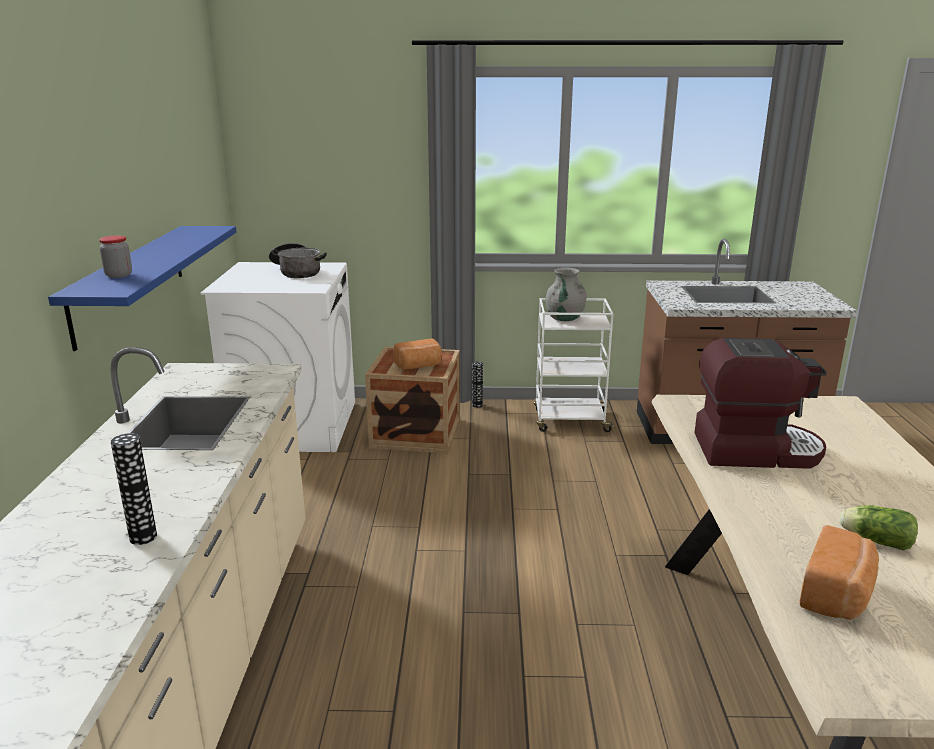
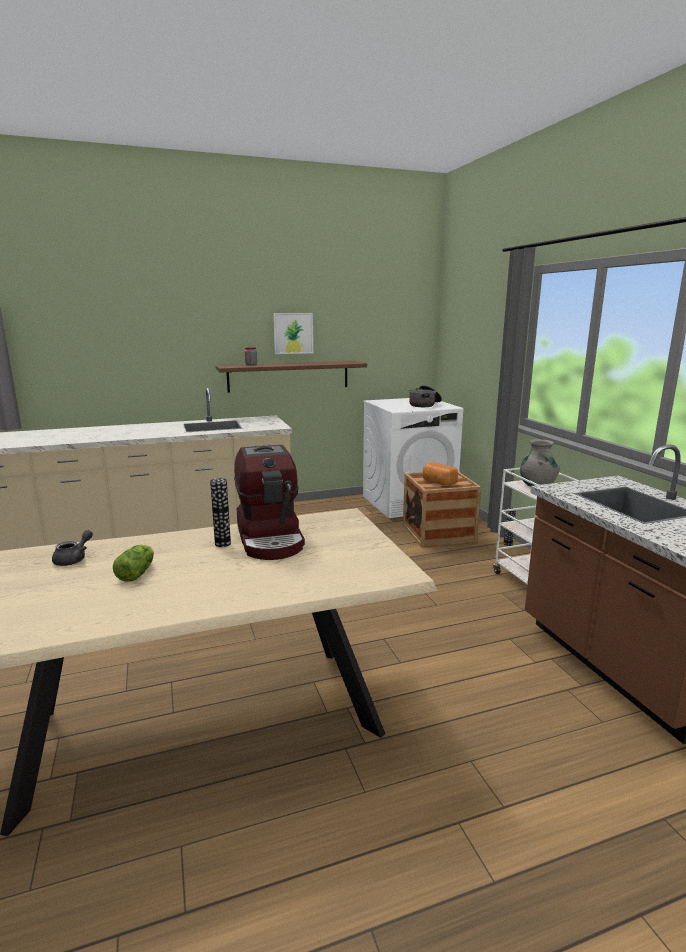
camera: 70 degrees right, 5 degrees down
blue shelf [48,226,236,351] -> brown shelf [215,361,367,393]
vase [111,433,157,545] -> vase moved to [210,478,231,547]
bread [799,525,879,620] -> grey teapot [52,530,93,566]
none -> picture [273,313,313,354]

